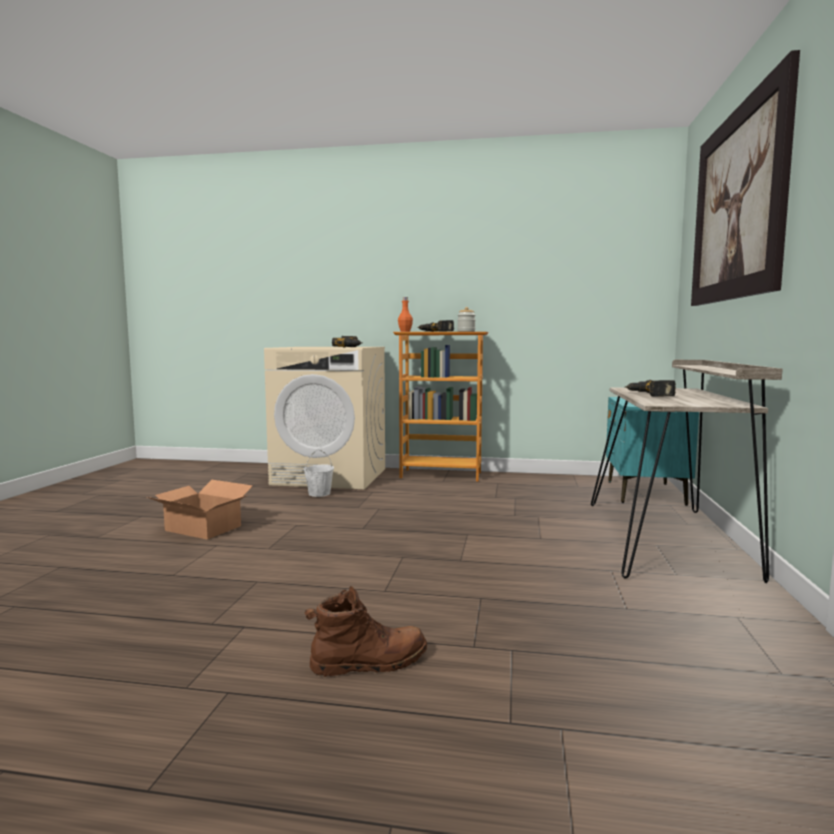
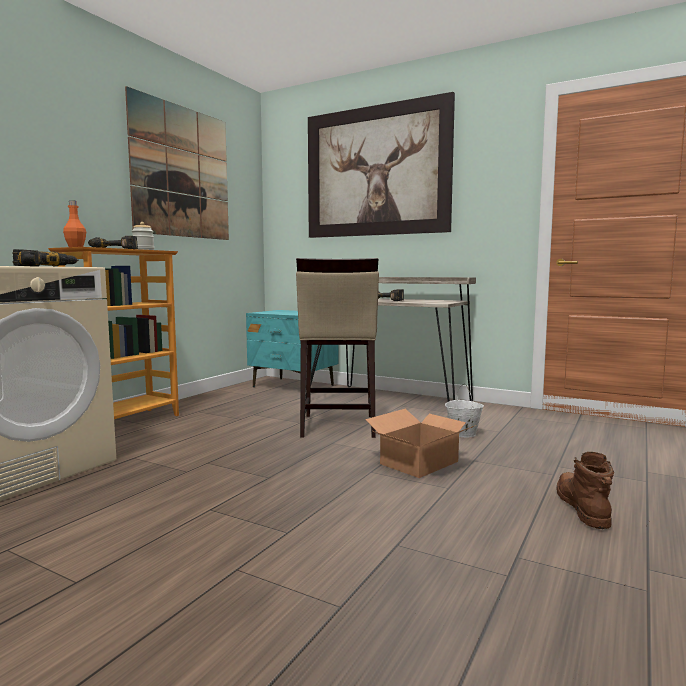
camera: 70 degrees left, 0 degrees up
cardboard box [147,480,253,539] -> cardboard box moved to [365,408,476,478]
white bucket [304,450,334,497] -> white bucket moved to [445,384,484,437]
none -> picture [125,86,229,240]
none -> beige stool [296,258,379,438]

